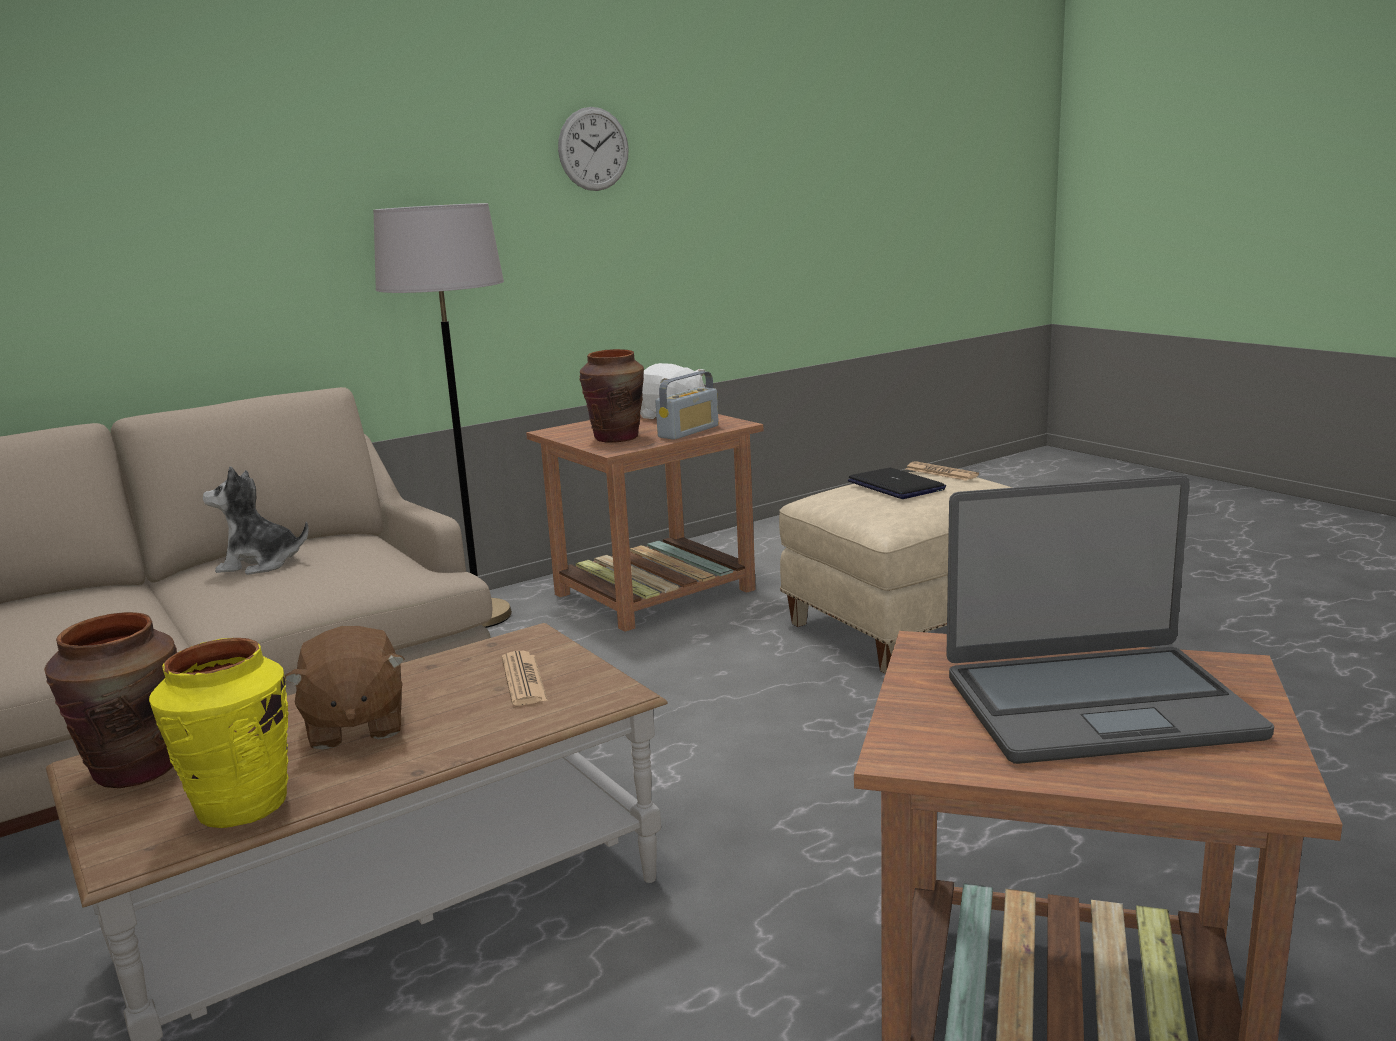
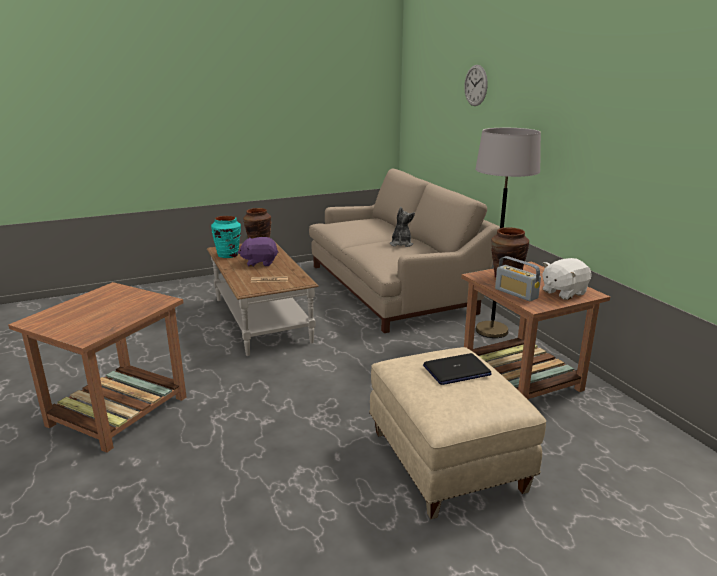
camera: 100 degrees right, 5 degrees up
yellow vase [149,638,289,828] -> turquoise vase [211,216,241,258]
brown plush toy [285,626,405,750] -> purple plush toy [238,237,278,267]
wall clock [558,107,629,191] -> wall clock moved to [464,65,488,106]
newspaper [906,461,979,481] -> none
laptop [946,475,1274,764] -> none

